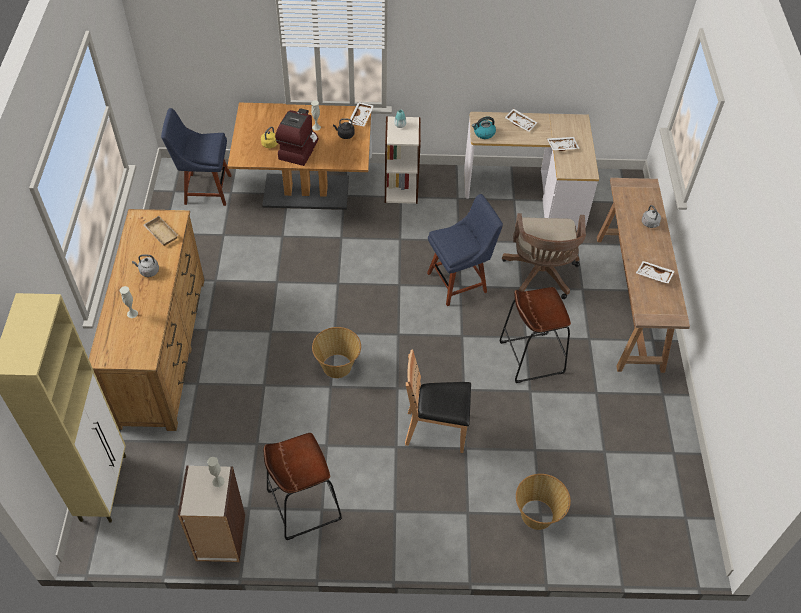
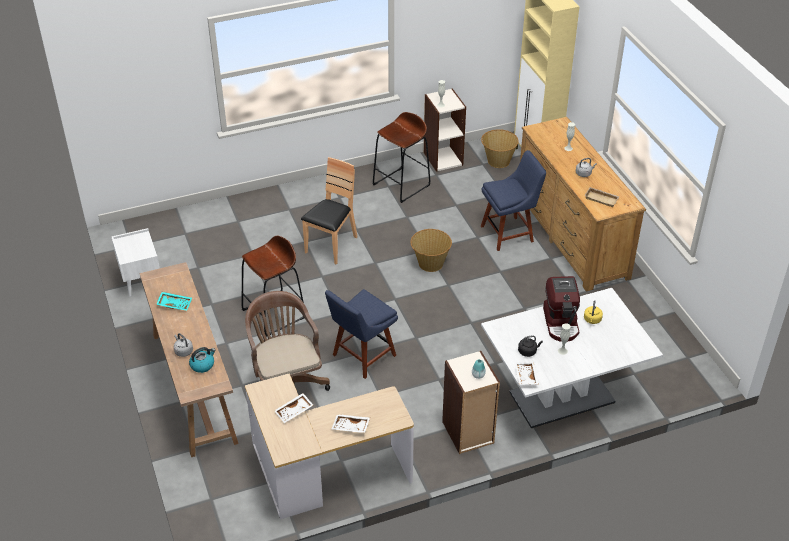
camera: 160 degrees right, 10 degrees down
blue chair [161,108,231,206] -> blue chair moved to [481,150,546,251]
brown dining table [227,103,371,210] -> white dining table [481,288,663,428]
brown chair [405,350,471,453] -> brown chair turned 45 degrees counterclockwise [301,157,358,264]
kettle [472,117,496,139] -> kettle moved to [189,347,216,373]
basket [516,474,571,530] -> basket moved to [481,129,519,168]
white tray [636,261,675,284] -> turquoise tray [156,292,192,311]
none -> white nightstand [111,228,160,297]

